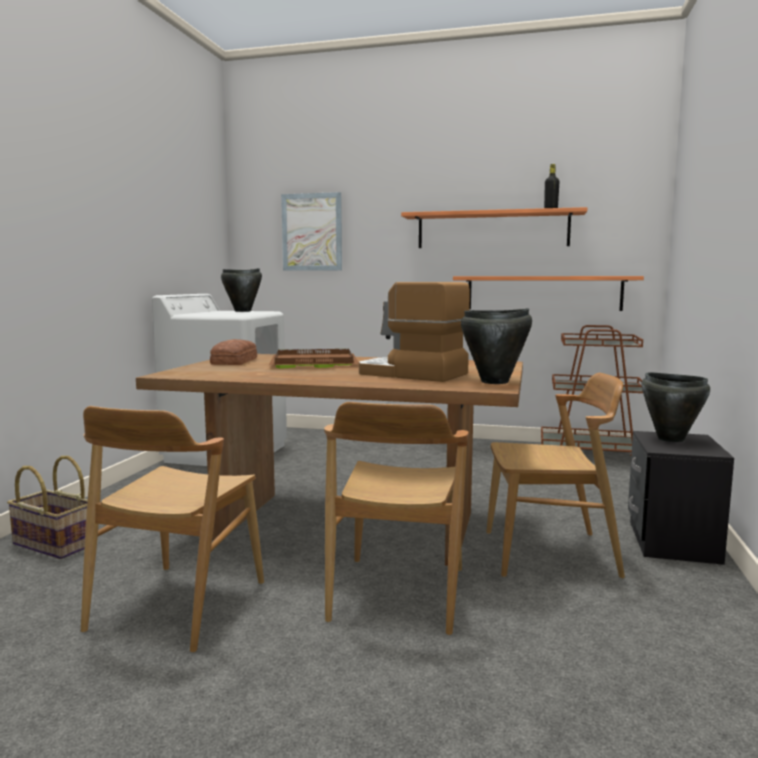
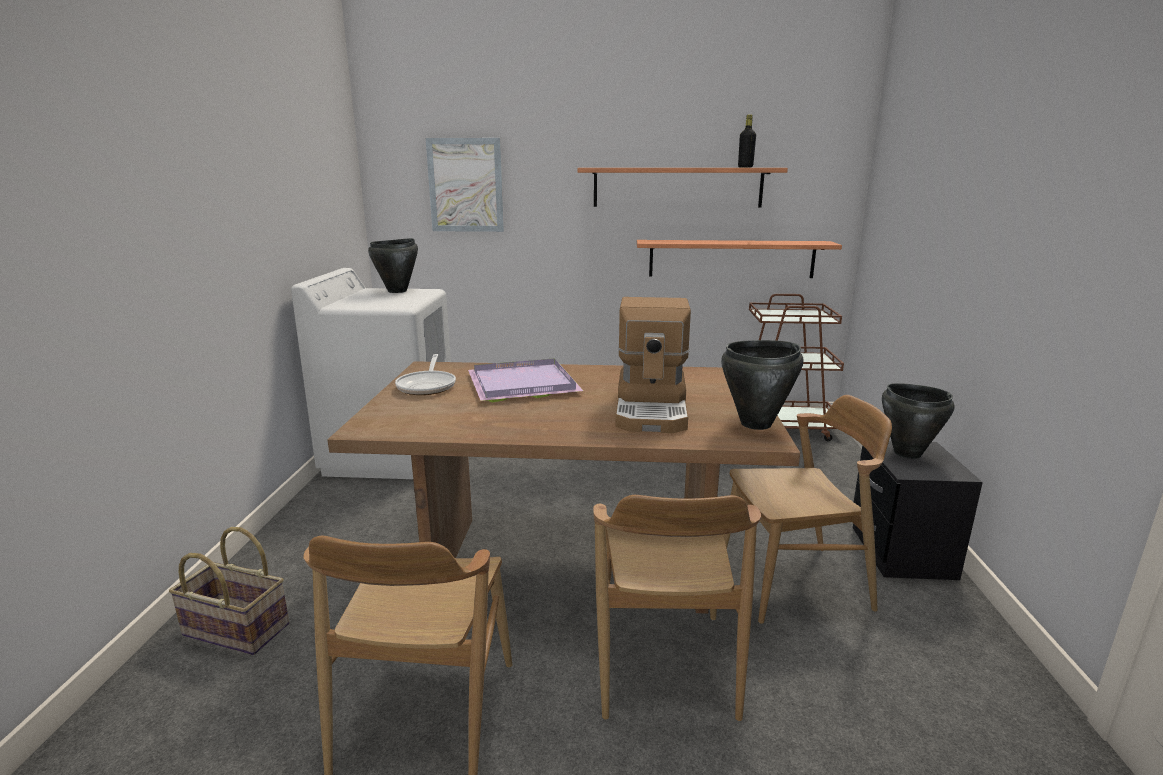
camera: 10 degrees left, 10 degrees up
bread [210,339,257,365] -> frying pan [395,354,456,395]
brown tray [269,349,359,369] -> purple tray [468,359,583,403]
coffee machine [359,282,470,382] -> coffee machine turned 105 degrees counterclockwise [615,297,691,433]

